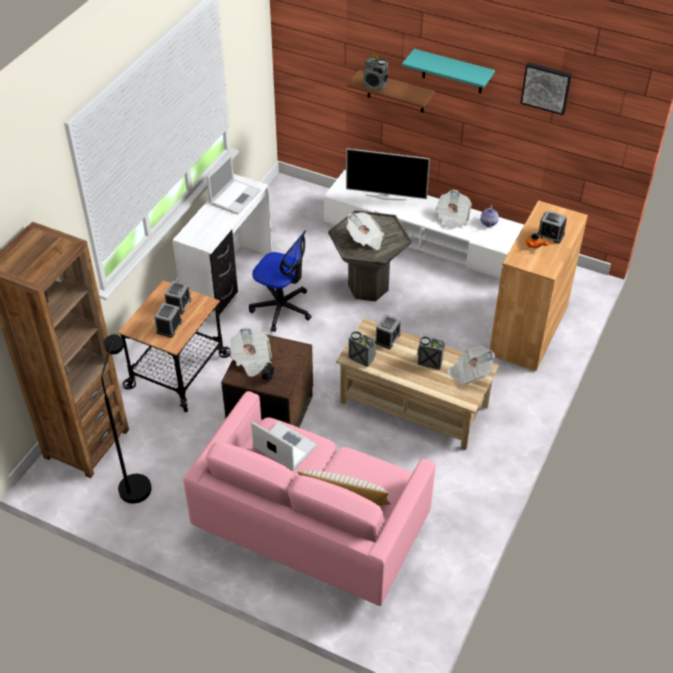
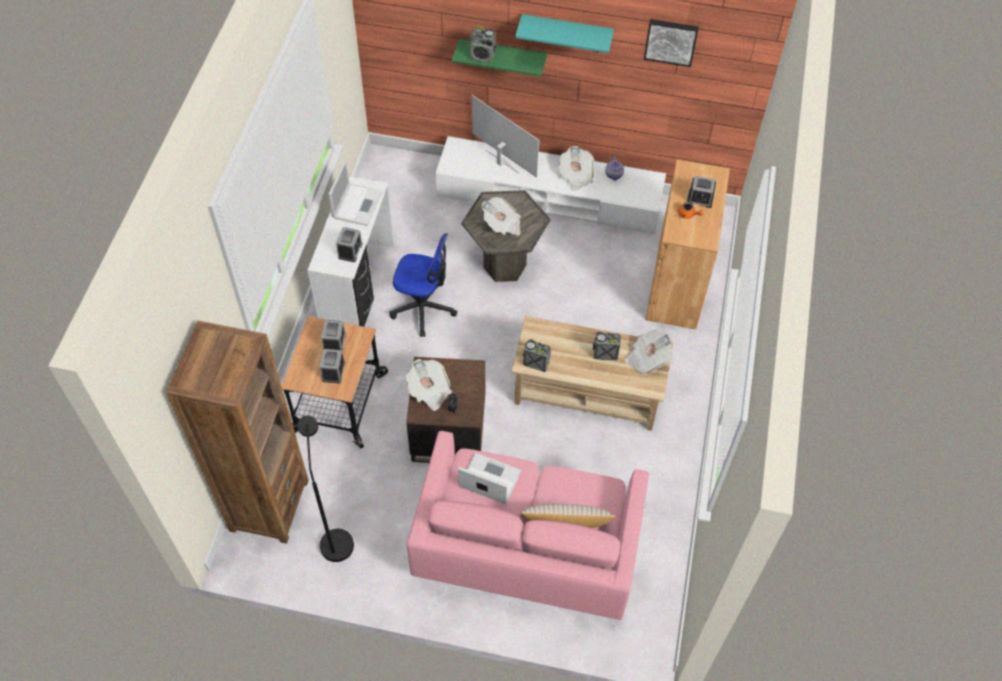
camera: 15 degrees left, 10 degrees up
television [346,148,430,200] -> television turned 135 degrees counterclockwise [472,95,539,178]
brown shelf [347,70,435,113] -> green shelf [452,39,547,77]
alarm clock [375,314,401,349] -> alarm clock moved to [336,227,362,262]

